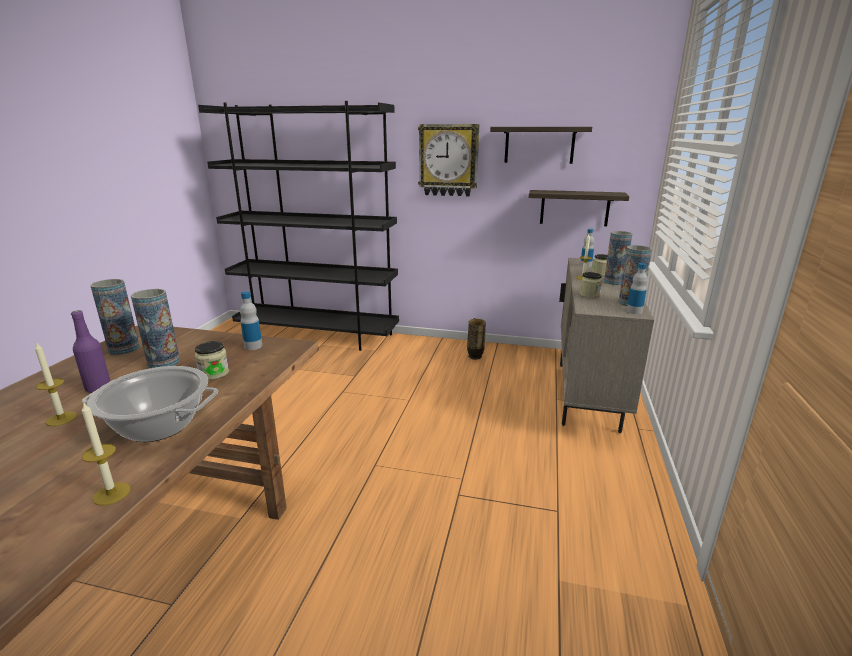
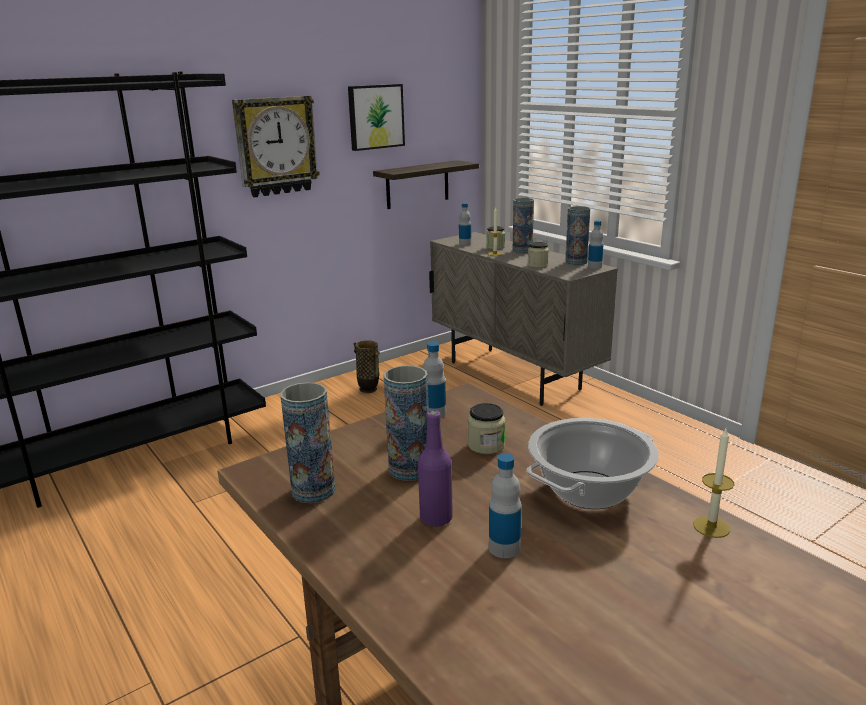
camera: 50 degrees left, 0 degrees up
candle [35,342,77,426] -> bottle [489,453,522,558]
shelf [490,127,592,164] -> picture [348,84,405,151]

